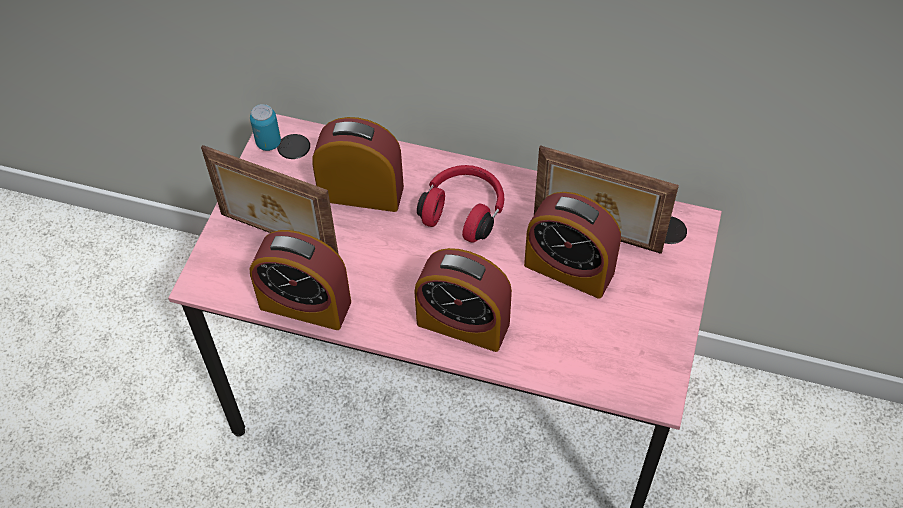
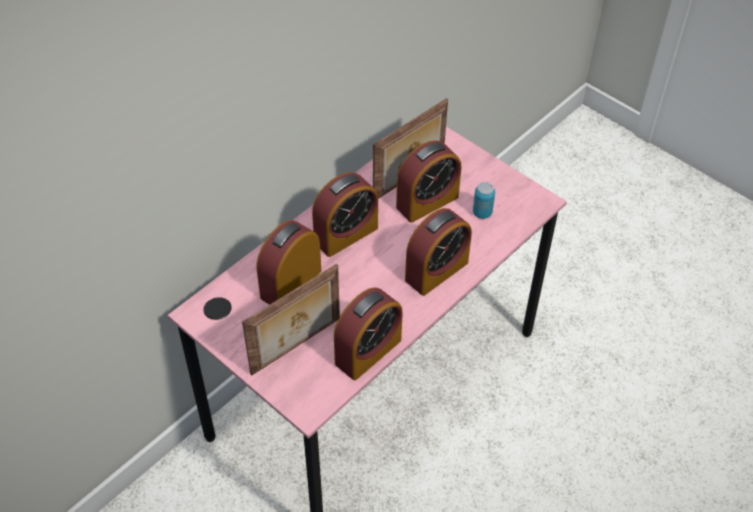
camera: 65 degrees left, 5 degrees down
can [250,104,281,151] -> can moved to [473,182,495,219]
red headphones [417,165,505,243] -> alarm clock [312,172,378,257]

